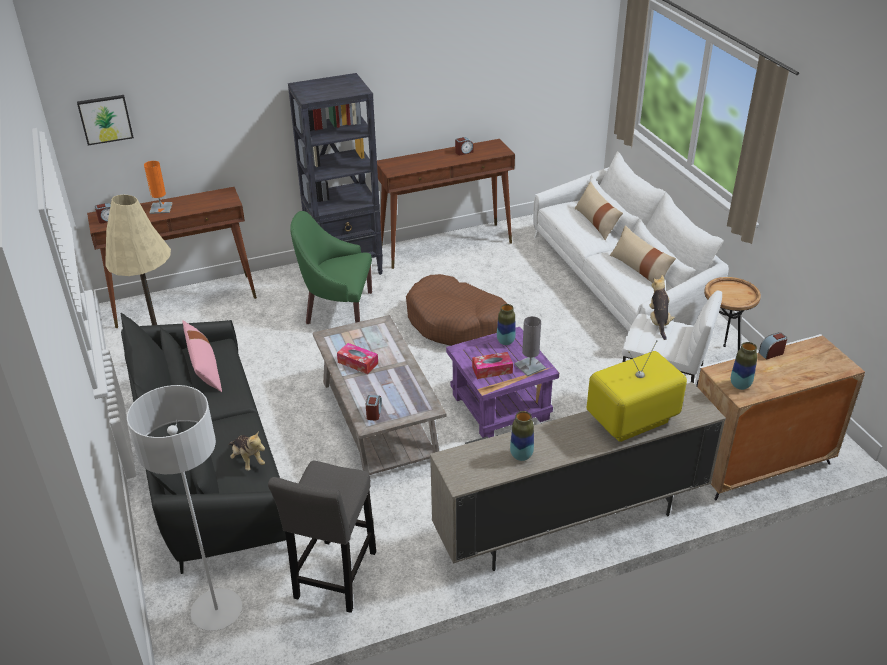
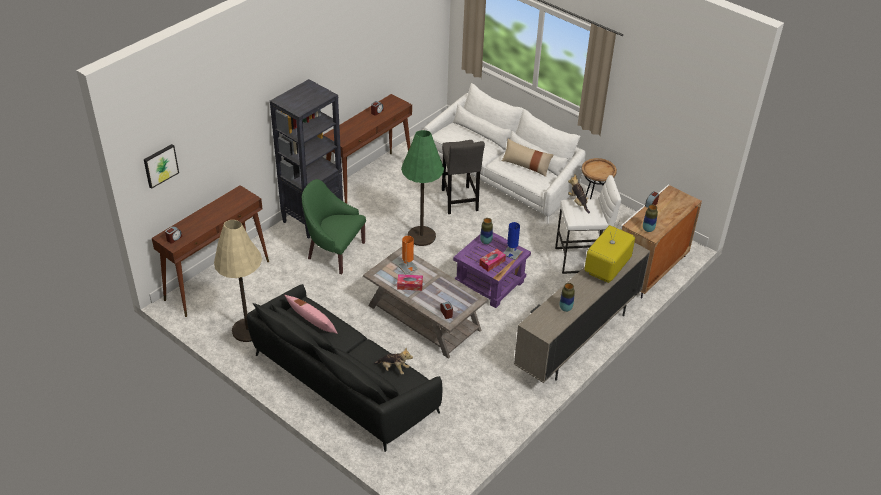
camera: 30 degrees left, 5 degrees up
grey floor lamp [127,385,242,631] -> none
orange table lamp [144,161,172,214] -> orange table lamp moved to [398,236,418,274]
grey stool [268,461,376,613] -> grey stool moved to [442,140,485,214]
green armchair [290,211,372,324] -> green armchair turned 45 degrees clockwise [302,179,366,274]
brown dog bed [406,274,507,346] -> green floor lamp [401,130,444,246]
grey table lamp [515,316,546,376] -> blue table lamp [504,222,522,260]
beige pillow [575,181,623,241] -> none

